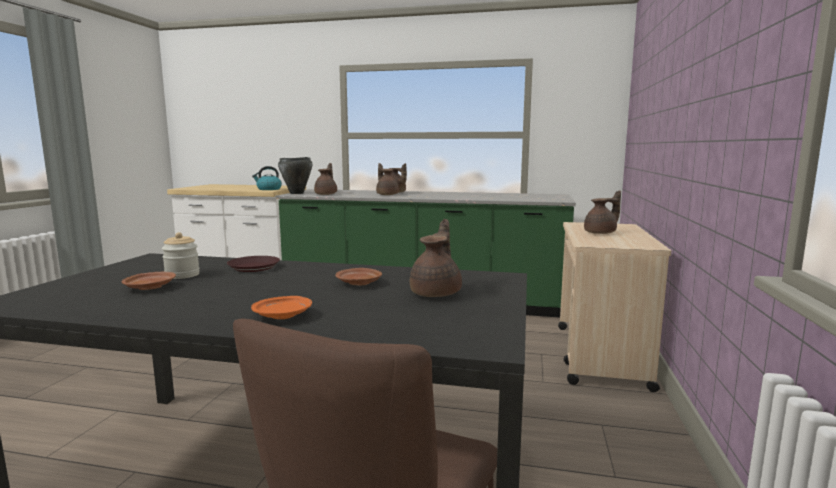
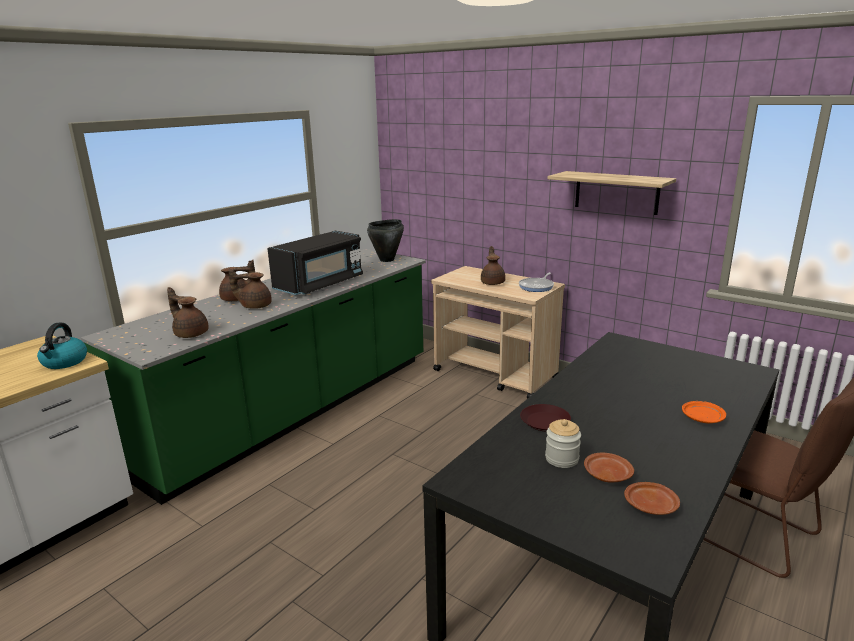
camera: 65 degrees left, 10 degrees up
black cooking pot [278,157,312,194] -> black cooking pot moved to [367,219,404,262]
brown plate [335,268,382,286] -> brown plate moved to [624,482,680,515]
brown teapot [410,219,462,297] -> none
none -> black microwave [267,231,363,295]
none -> frying pan [519,273,554,292]
none -> shelf [548,171,676,215]

